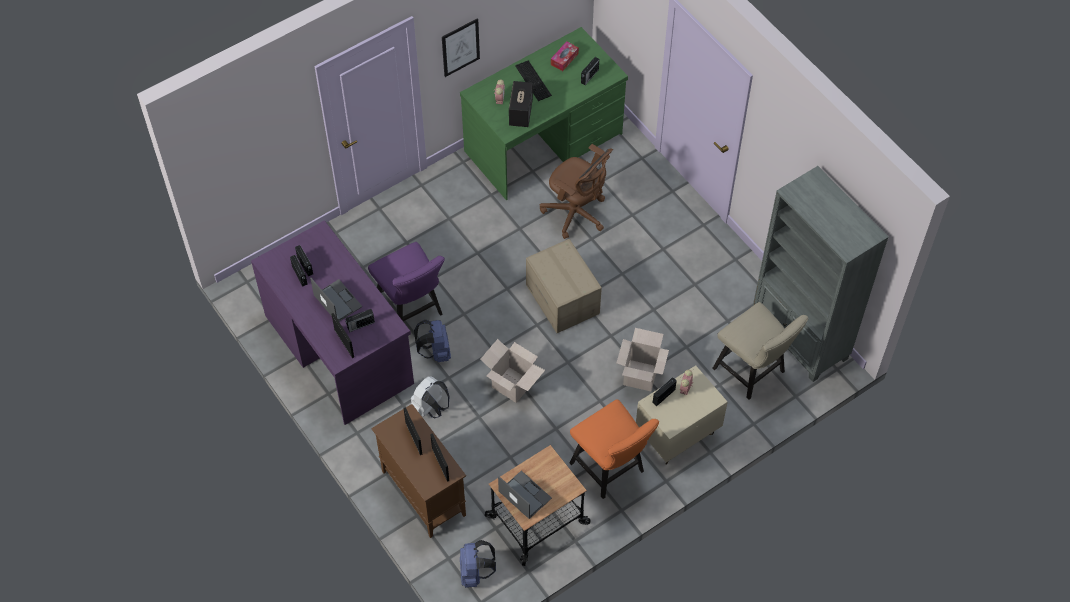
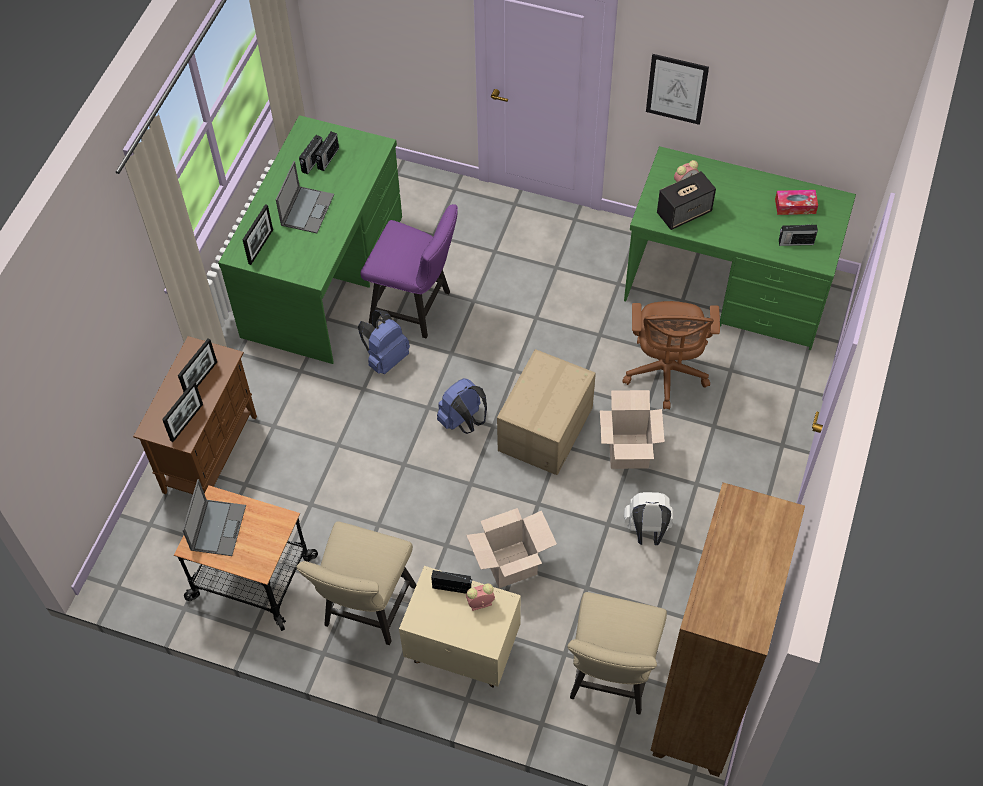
camera: 55 degrees right, 0 degrees up
purple desk [251,220,414,425] -> green desk [218,115,402,364]
radio [345,309,375,332] -> none
purple chair [368,242,445,321] -> purple chair turned 90 degrees counterclockwise [360,204,458,338]
white backpack [411,376,449,418] -> white backpack moved to [624,492,674,545]
blue backpack [460,540,496,588] -> blue backpack moved to [437,378,487,434]
cardboard box [480,339,545,403] -> cardboard box moved to [600,390,665,469]
keyboard [515,61,552,101] -> none
orange chair [570,399,659,499] -> beige chair [296,521,417,645]
grey bookcase [753,166,889,382] -> brown bookcase [650,482,805,777]

